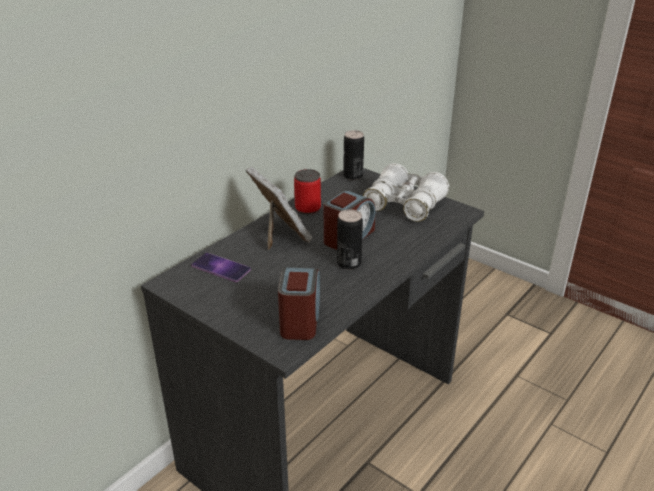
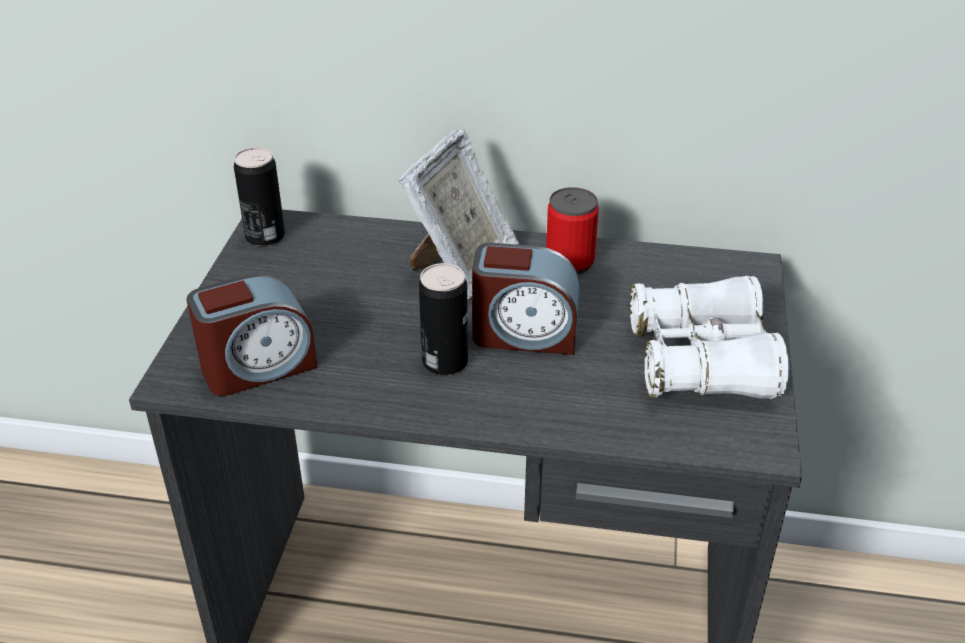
camera: 60 degrees right, 5 degrees up
phone [191,253,251,282] -> none
can [343,130,364,180] -> can moved to [234,147,285,246]

